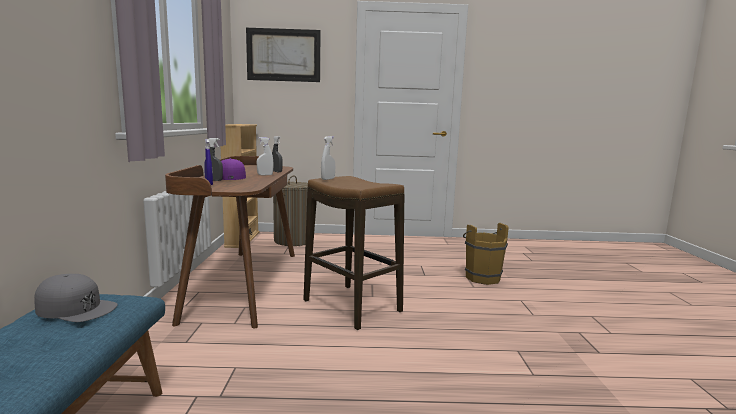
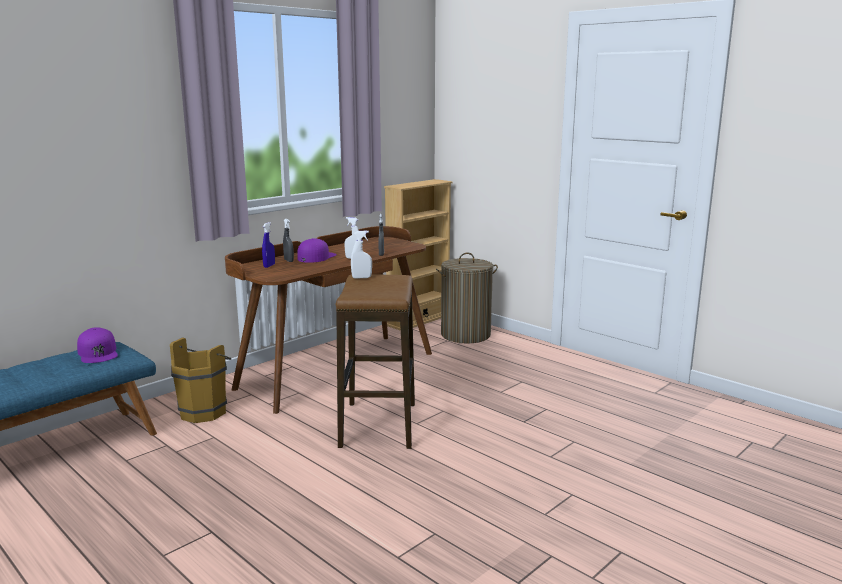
camera: 45 degrees right, 5 degrees up
grey cap [34,274,118,322] -> purple cap [77,327,118,363]
picture [246,28,320,82] -> none
brown bucket [463,223,509,285] -> brown bucket moved to [170,337,231,423]

